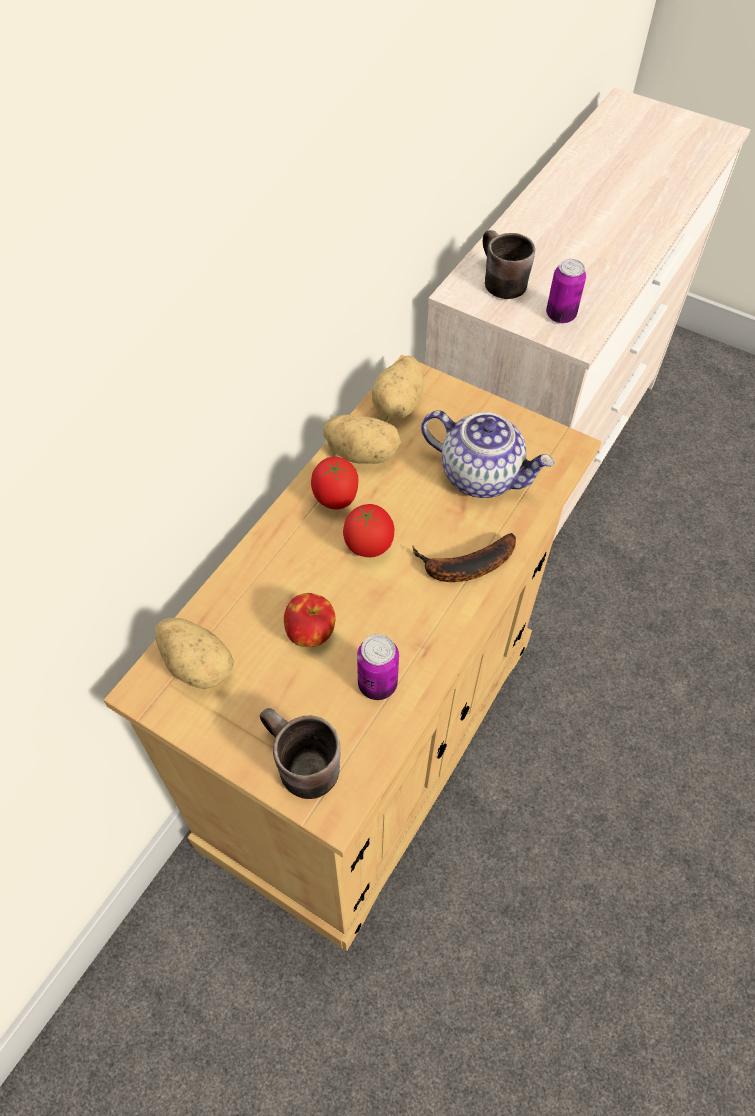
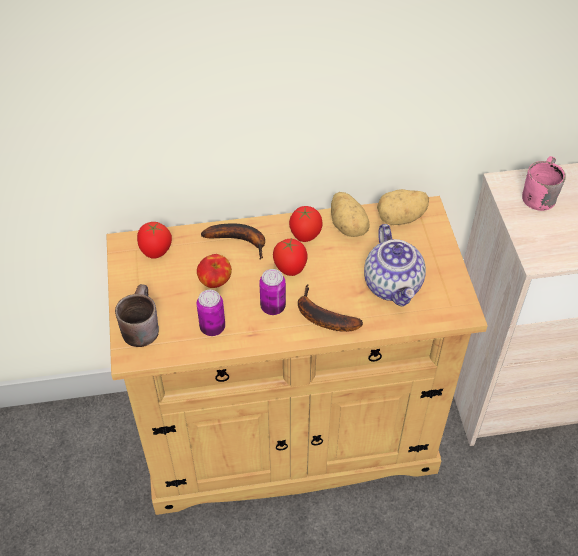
camera: 50 degrees right, 5 degrees down
potato [155,617,234,689] -> tomato [137,222,172,259]
brown mug [483,230,535,299] -> pink mug [522,156,566,211]
can [546,259,586,323] -> can moved to [259,269,286,315]
none -> banana [201,223,265,259]

